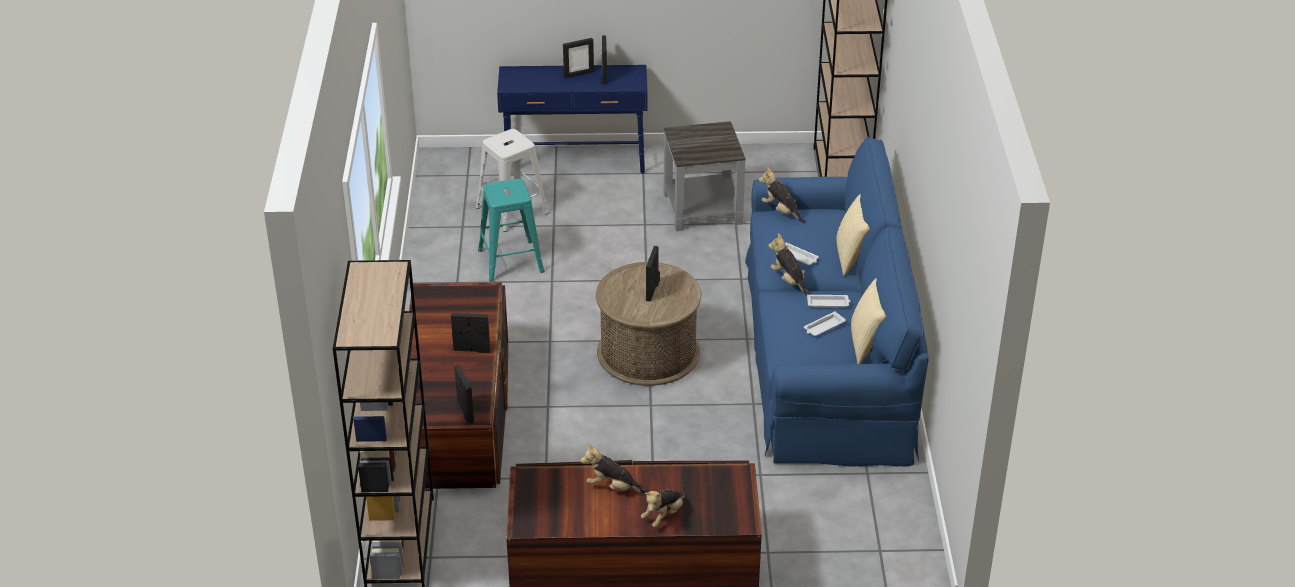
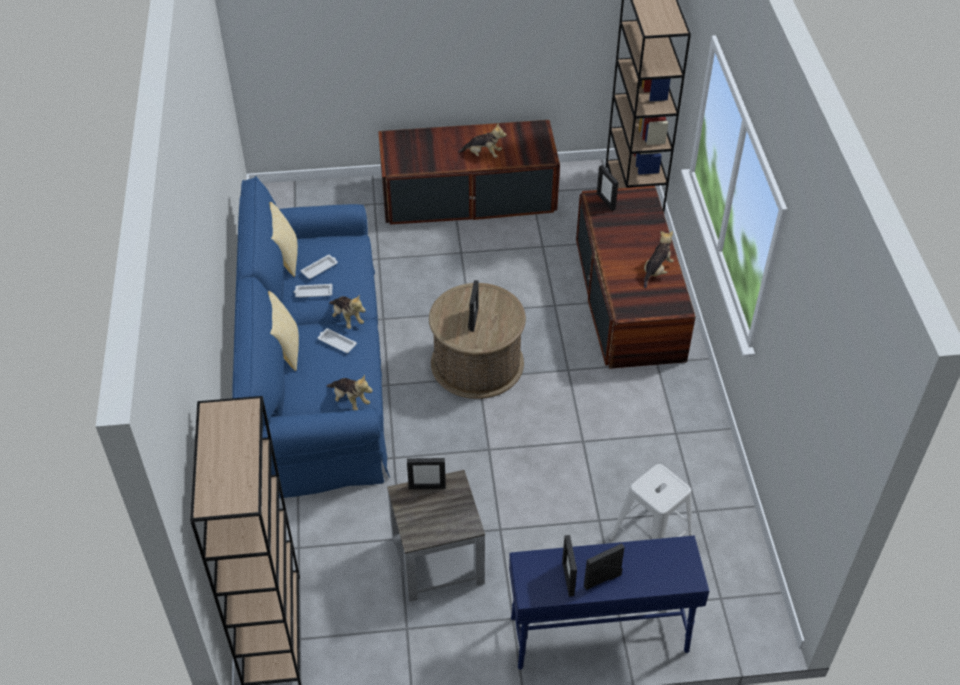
camera: 175 degrees right, 10 degrees up
picture frame [451,313,490,353] -> picture frame moved to [407,458,446,489]
turquoise stool [478,179,544,282] -> none
plush toy [641,489,685,528] -> plush toy moved to [644,231,674,288]

